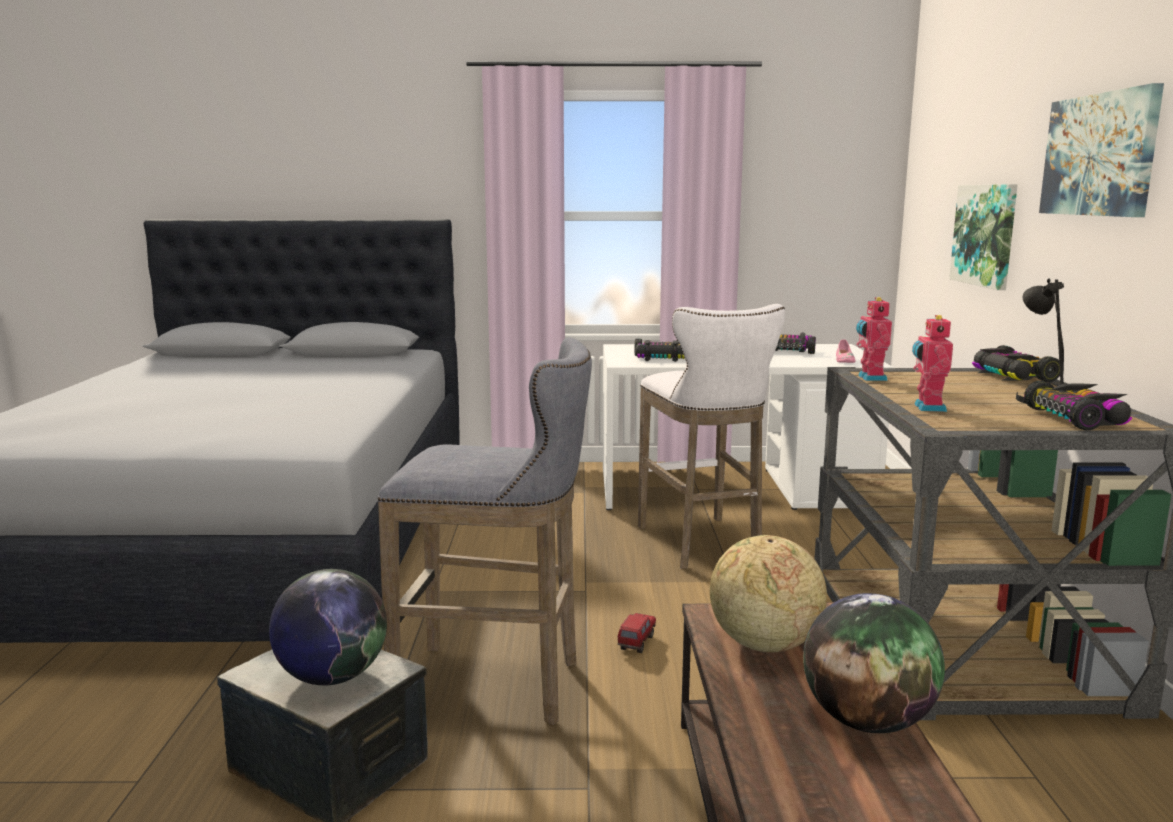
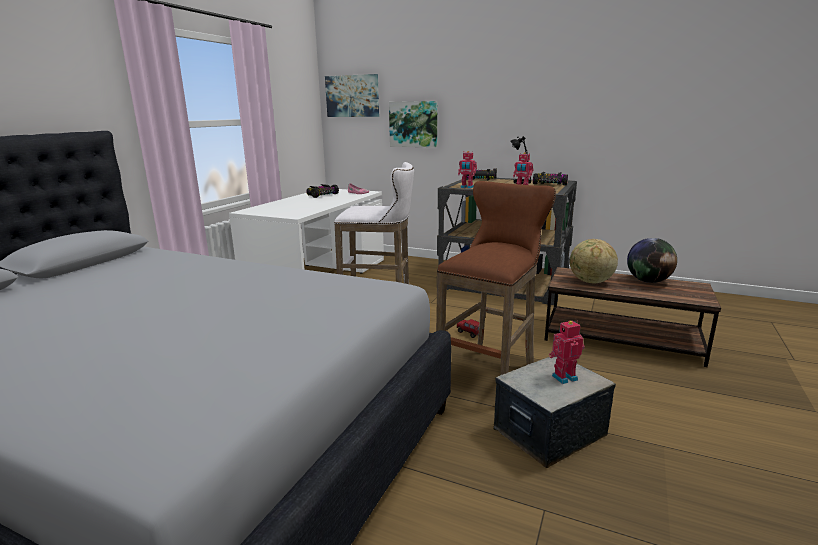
camera: 65 degrees left, 5 degrees up
globe [269,569,387,685] -> toy robot [549,320,585,384]
grey stool [378,337,592,725] -> brown stool [436,181,556,375]
toy car [635,339,685,362] -> none
picture [1039,83,1164,217] -> picture moved to [325,74,379,117]

